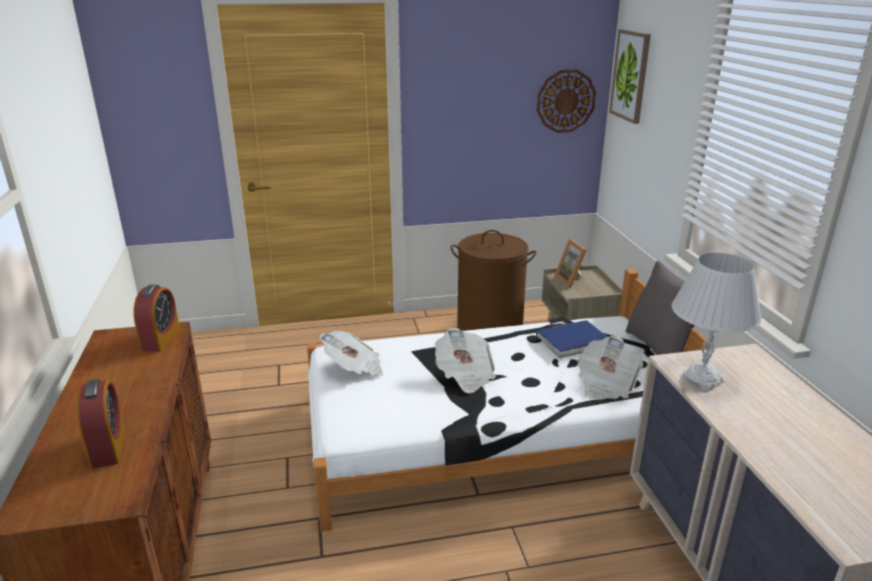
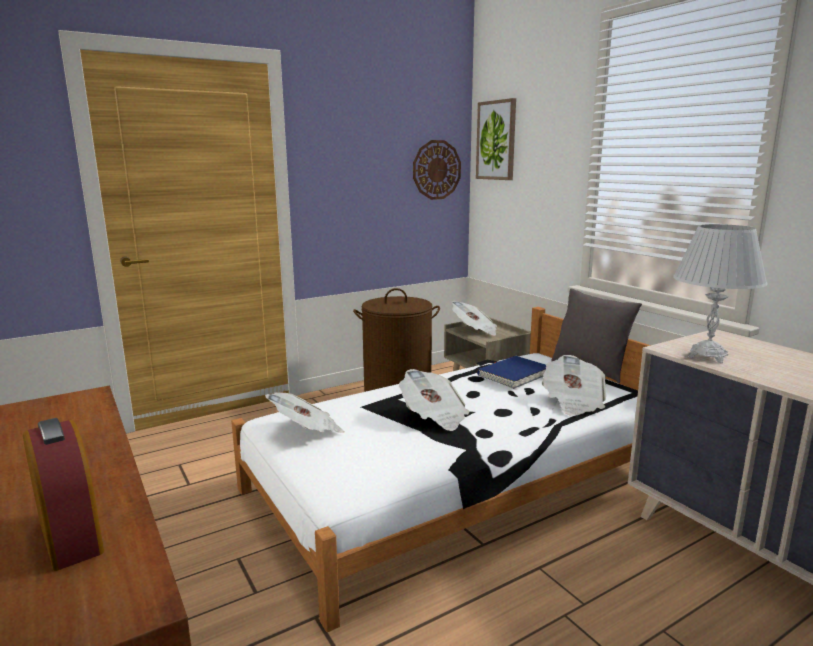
camera: 20 degrees left, 10 degrees down
alarm clock [133,285,180,352] -> none
picture frame [554,239,587,288] -> newspaper [452,301,497,336]

